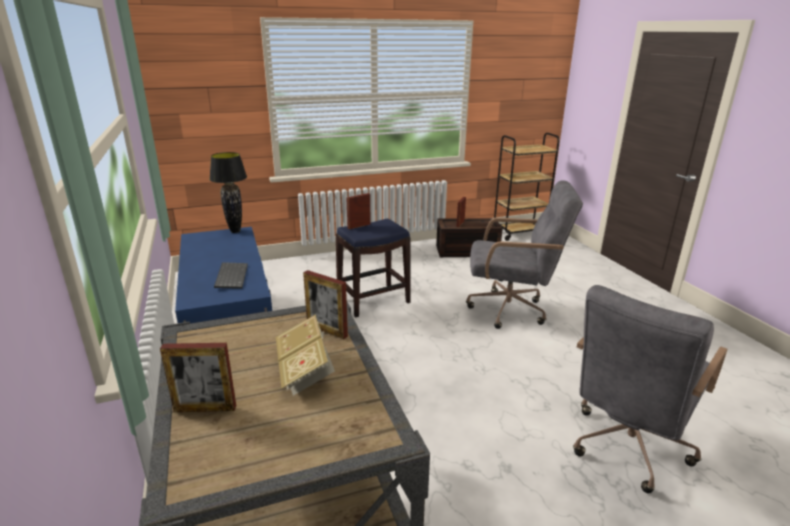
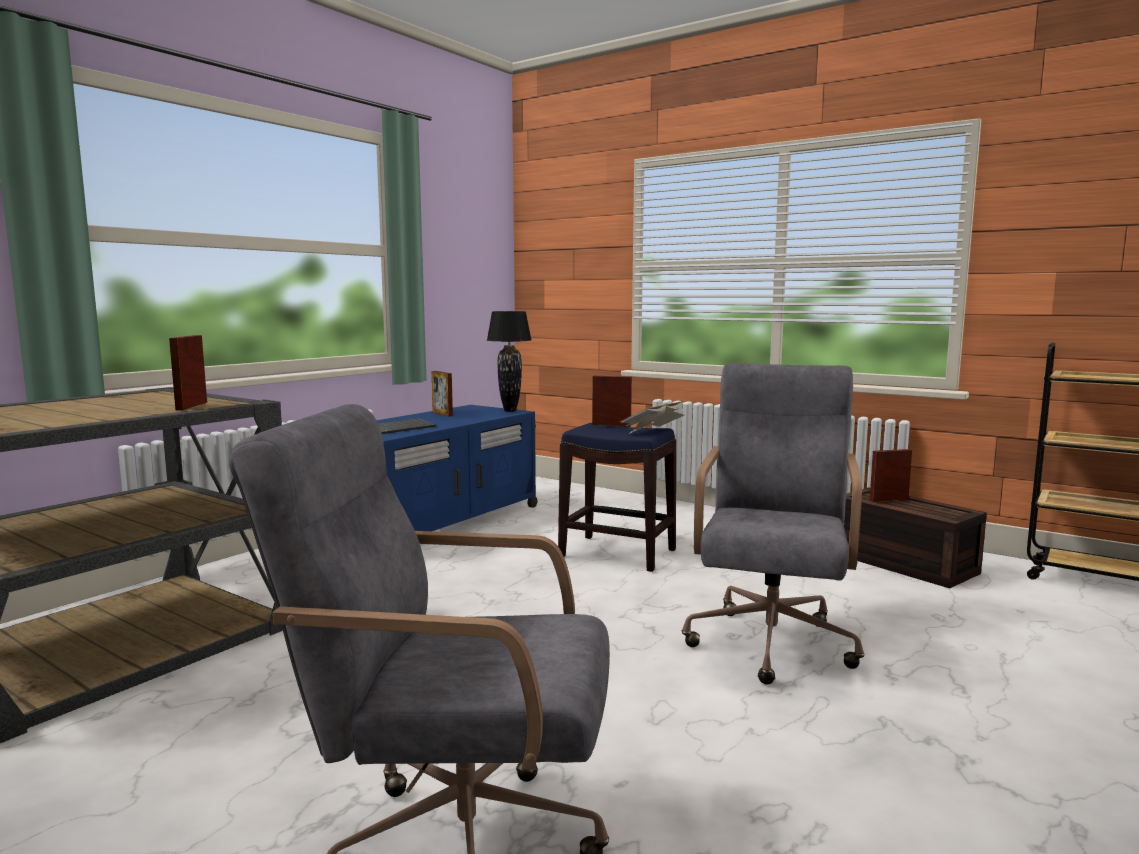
camera: 55 degrees right, 15 degrees down
picture frame [160,343,236,412] -> picture frame moved to [432,371,453,417]
book [276,315,335,396] -> book moved to [620,401,684,434]
grey office chair [466,180,583,329] -> grey office chair turned 135 degrees counterclockwise [682,363,865,685]

